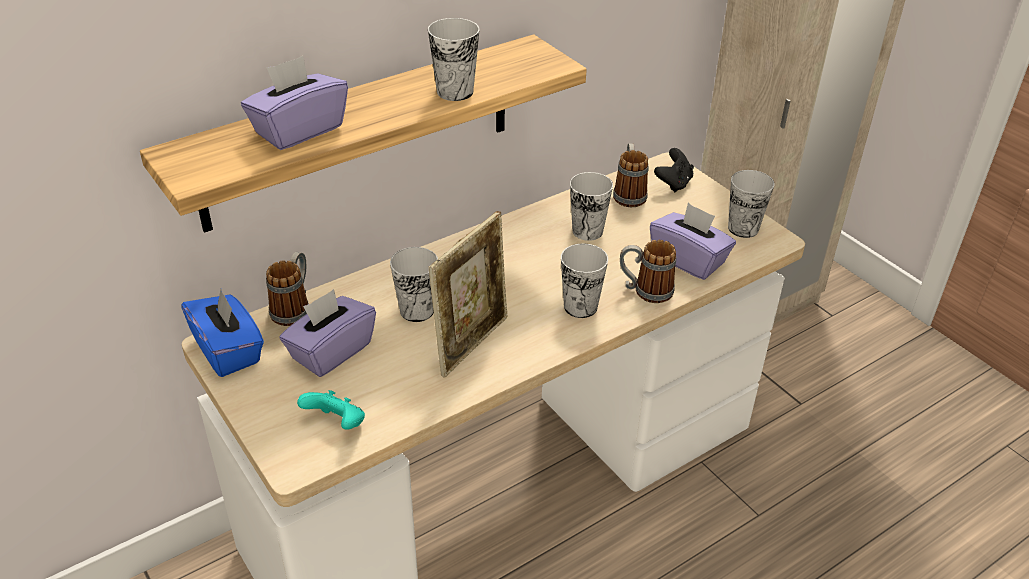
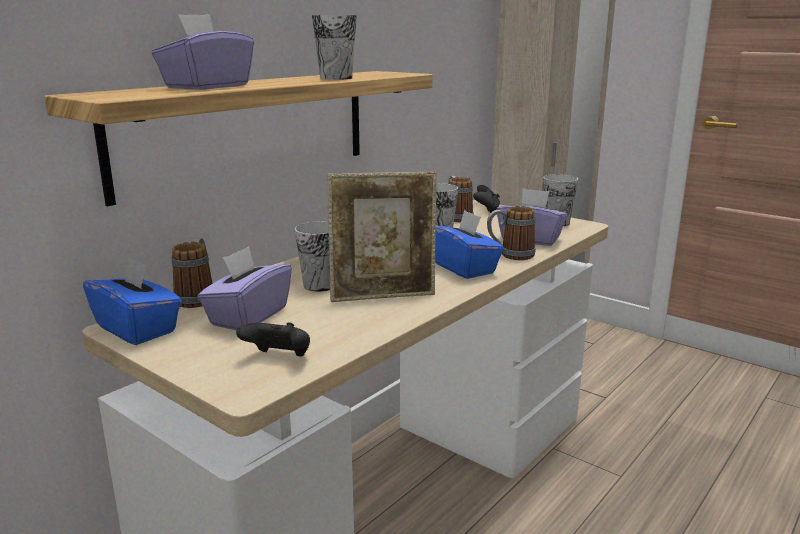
camera: 15 degrees left, 20 degrees down
turquoise game controller [297,390,365,430] -> black game controller [236,322,310,357]
picture frame [429,211,507,378] -> picture frame turned 60 degrees clockwise [327,172,437,302]
cup [561,244,608,318] -> blue tissue box [435,210,504,279]

